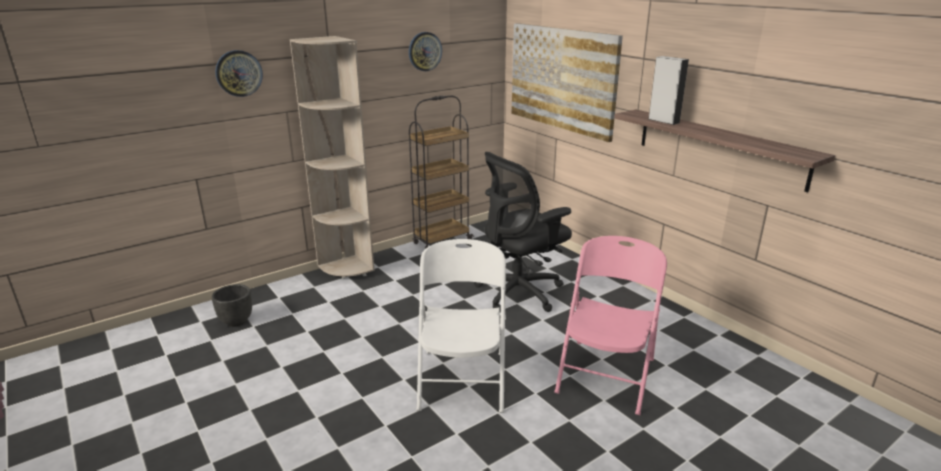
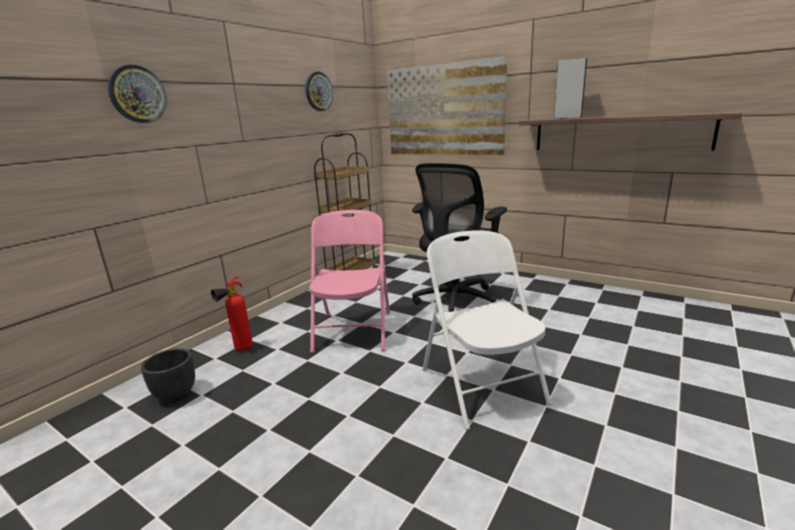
camera: 20 degrees left, 5 degrees down
beige bookcase [290,36,375,279] -> none
pink chair [554,236,667,415] -> pink chair moved to [310,210,390,353]
none -> fire extinguisher [211,277,253,351]

